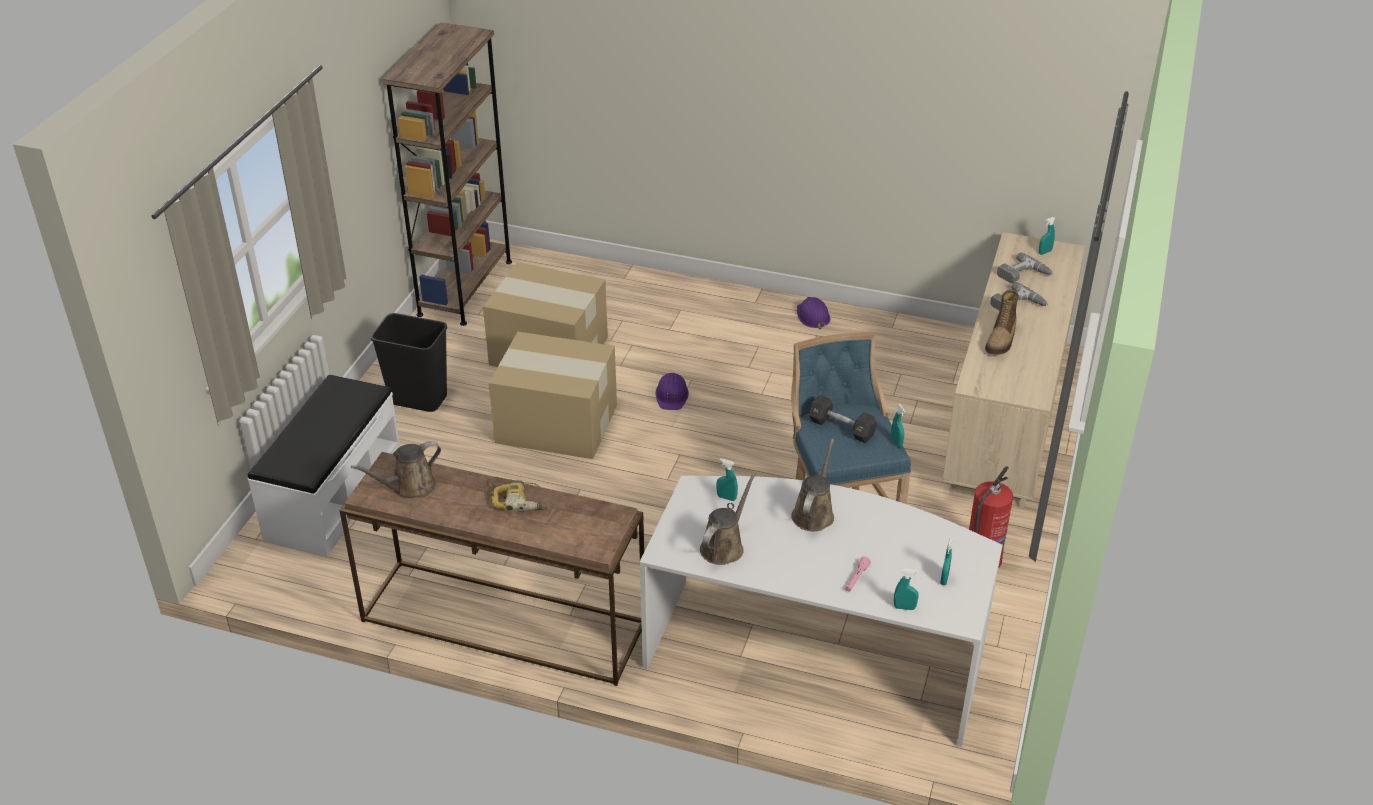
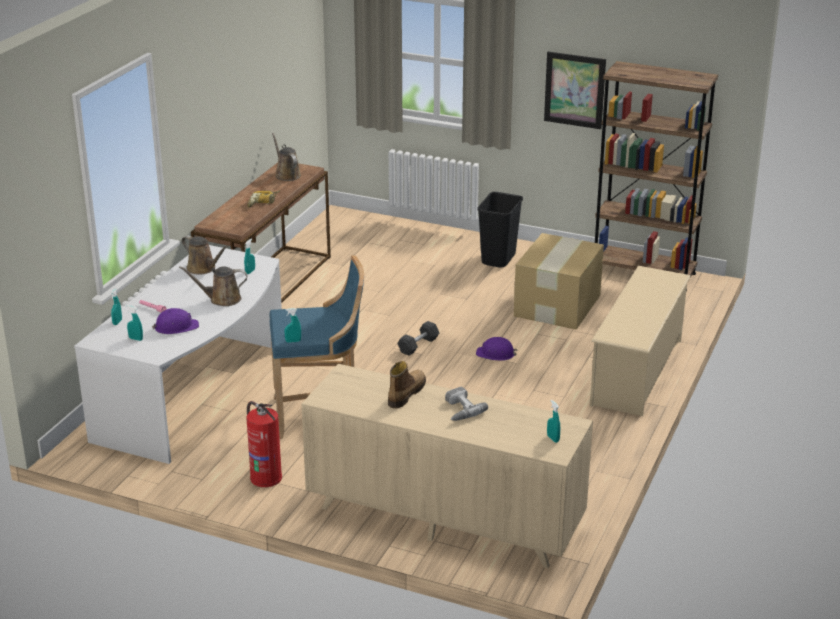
camera: 95 degrees right, 10 degrees down
white bench [248,375,400,557] -> none
cardboard box [489,332,617,459] -> none
brown watering can [791,439,834,531] -> brown watering can turned 150 degrees clockwise [179,266,248,306]
purple hard hat [797,297,831,329] -> purple hard hat moved to [152,308,199,334]
black dumbbell [809,395,877,443] -> black dumbbell moved to [397,321,439,356]
boot [985,290,1019,355] -> boot turned 90 degrees clockwise [388,361,426,408]
power drill [997,252,1053,283] -> none
none -> picture [544,52,606,129]
none -> beige shoe rack [590,266,691,416]

